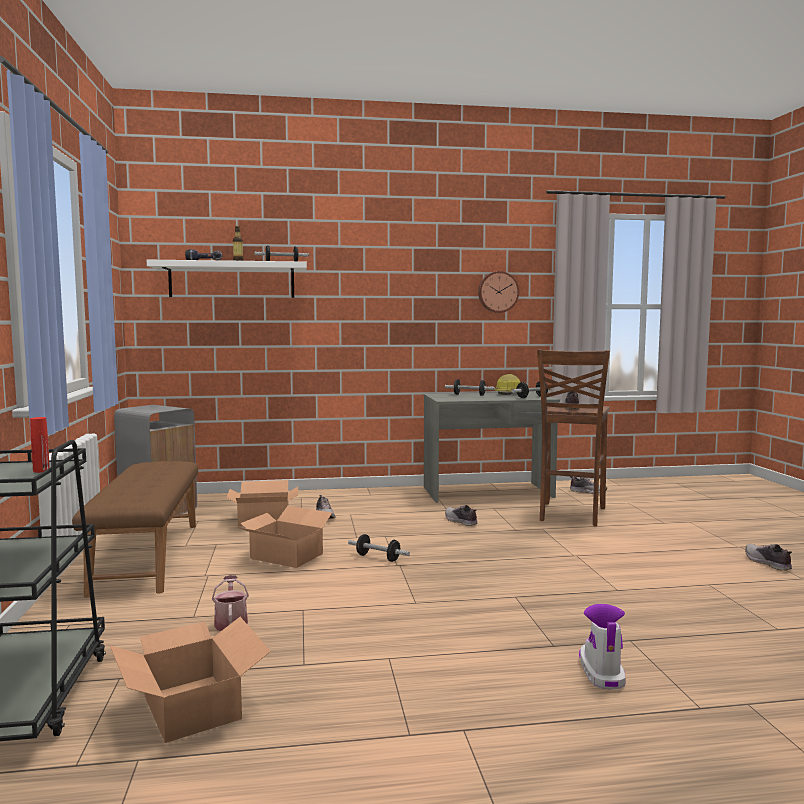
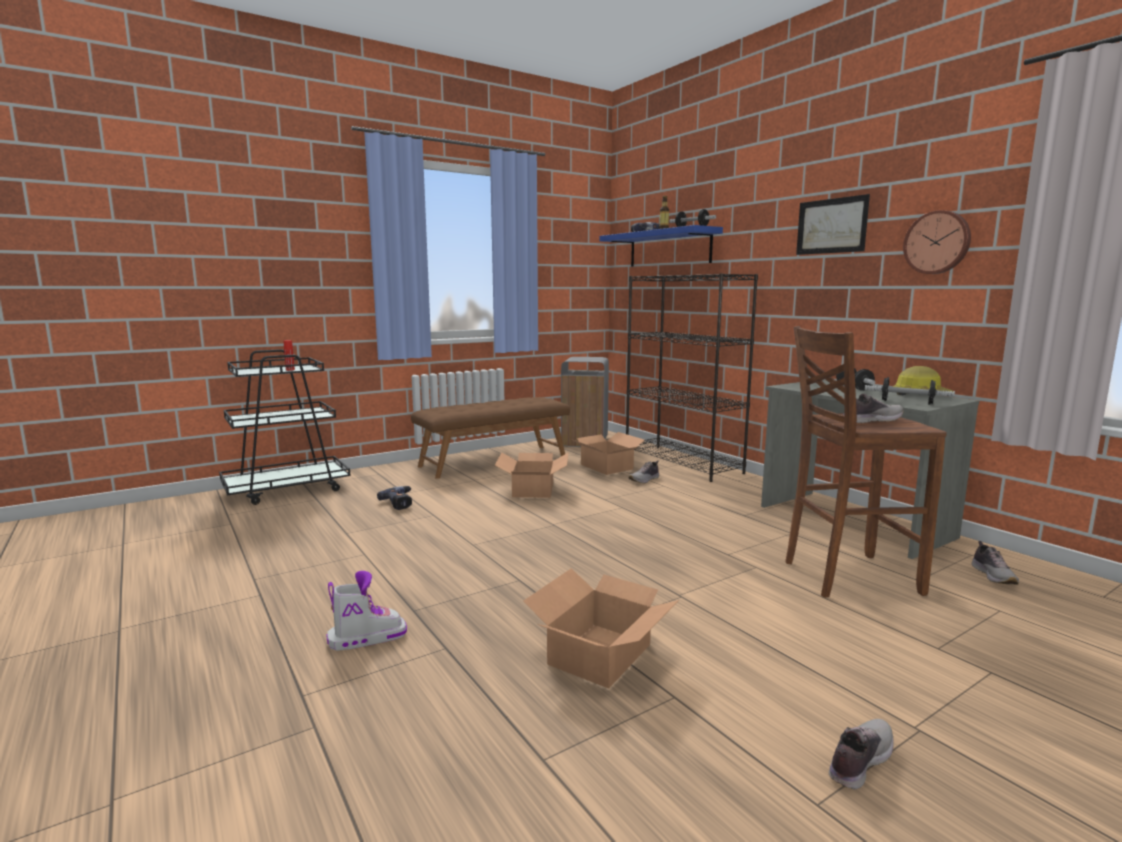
camera: 65 degrees right, 5 degrees up
cardboard box [110,617,271,743] -> cardboard box moved to [523,568,679,688]
white shelf [147,260,307,298] -> blue shelf [599,225,723,267]
watering can [212,575,249,631] -> power drill [377,486,412,510]
dumbbell [348,534,410,562] -> none
shoe [445,505,478,526] -> none
none -> black bookcase [626,273,758,482]
none -> picture [796,194,870,255]

